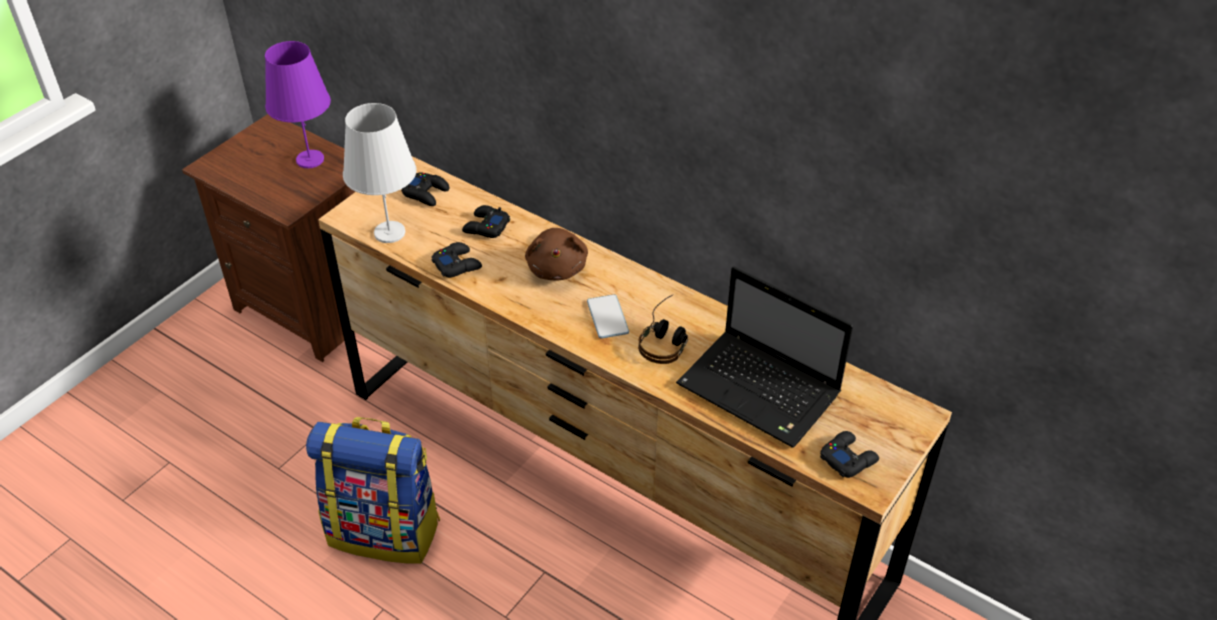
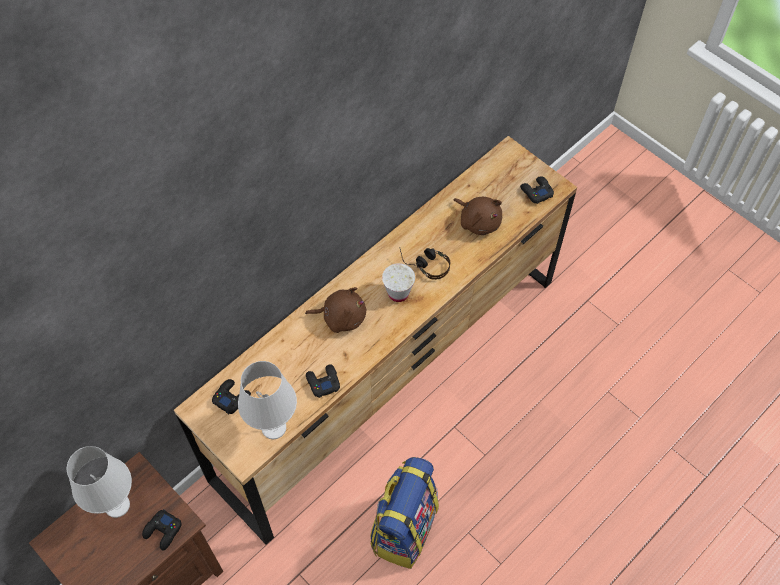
camera: 80 degrees left, 15 degrees up
purple table lamp [265,41,331,168] -> white table lamp [67,446,132,518]
black game controller [462,205,510,238] -> black game controller moved to [142,509,182,550]
phone [587,294,629,339] -> white cup [382,263,415,302]
laptop [676,266,853,448] -> brown plush toy [454,197,502,235]

